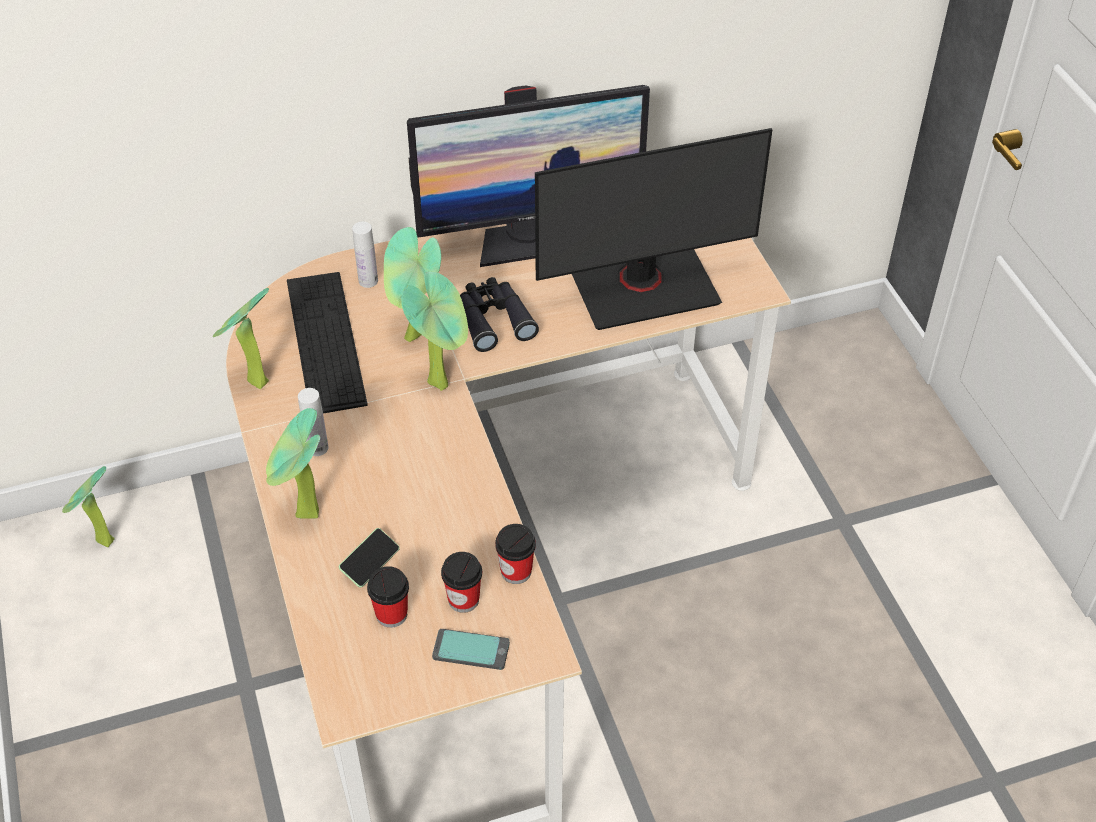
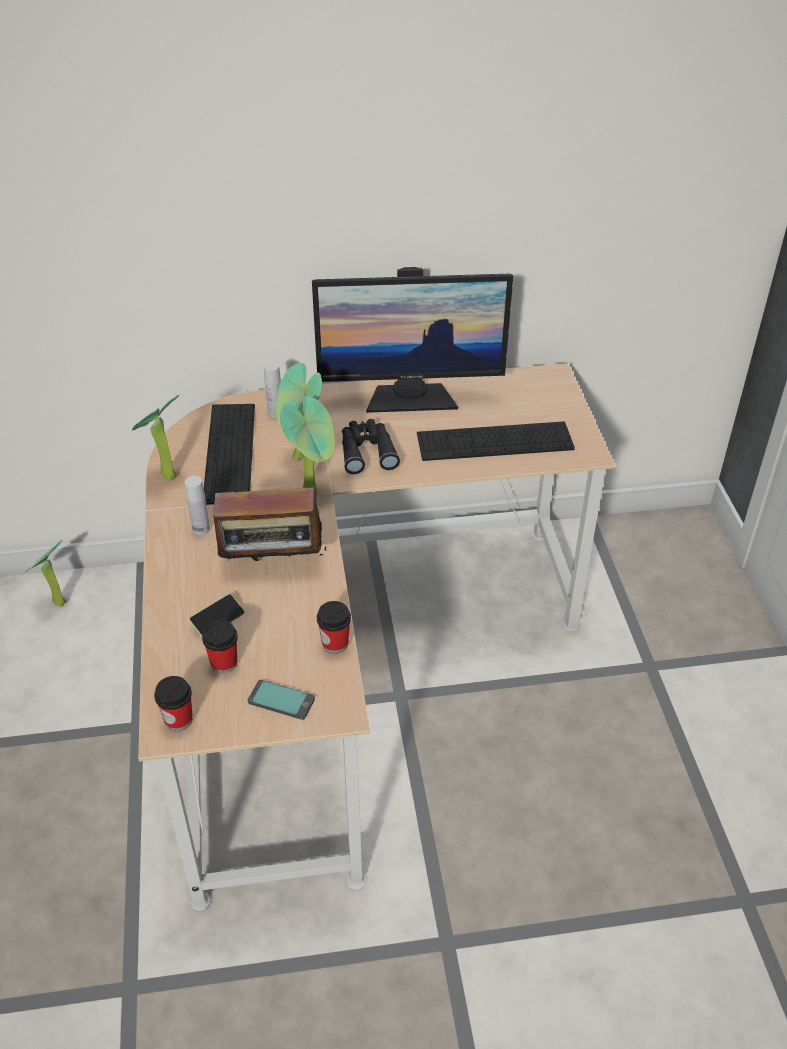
camera: 10 degrees right, 5 degrees down
potted plant [266,408,320,519] -> none
cup [441,552,482,613] -> cup moved to [154,676,193,731]
monitor [535,128,772,330] -> keyboard [417,421,575,461]
none -> radio [213,487,326,574]

